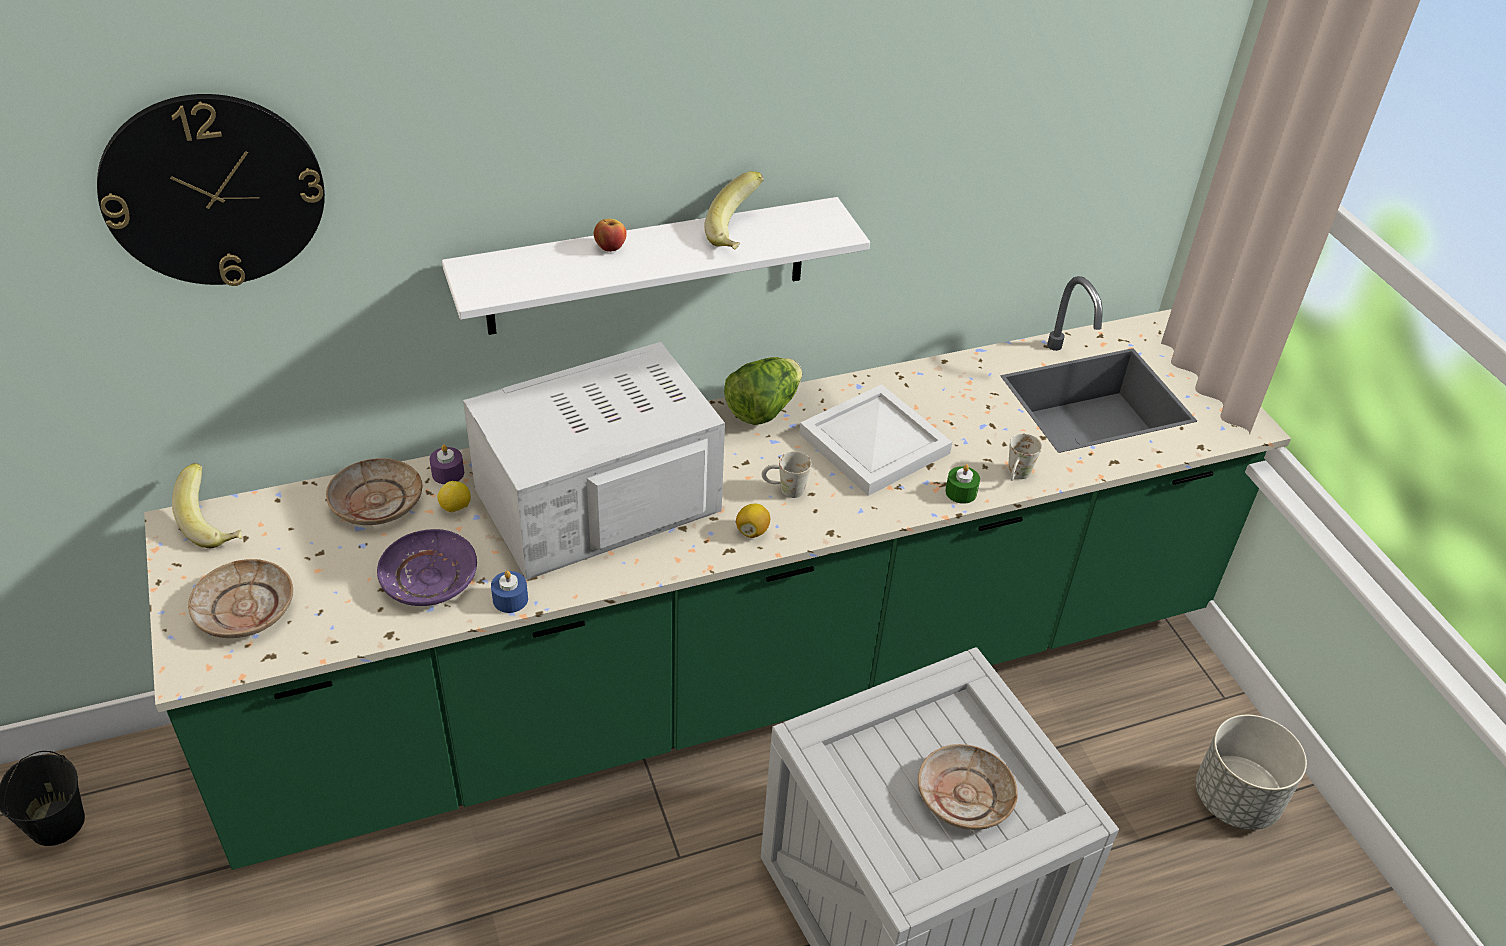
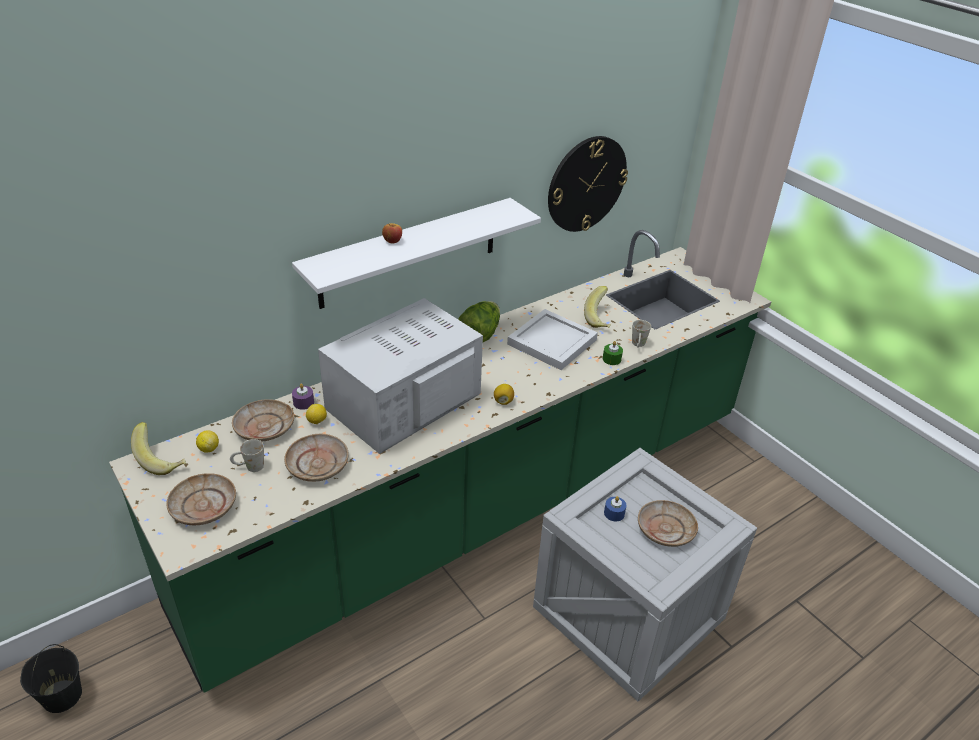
camera: 15 degrees left, 5 degrees down
wall clock [97,94,325,286] -> wall clock moved to [548,136,628,232]
purple plate [377,529,477,606] -> beige plate [284,434,349,482]
blue candle [491,571,528,613] -> blue candle moved to [604,496,626,522]
banana [704,171,764,250] -> banana moved to [584,286,611,328]
white mug [761,451,811,498] -> white mug moved to [230,439,264,472]
grey planter [1196,715,1307,830] -> none
none -> lemon [196,430,219,453]

